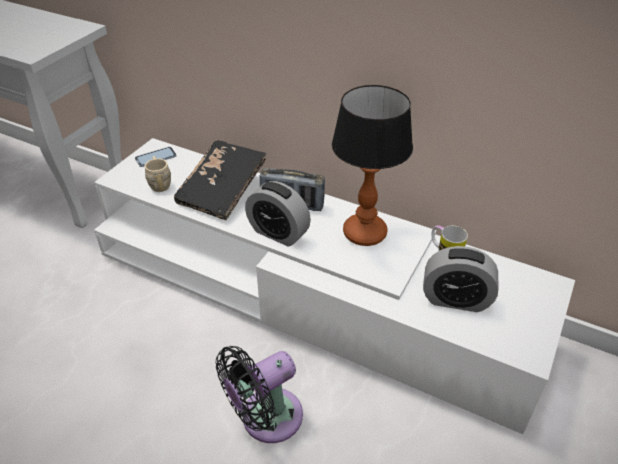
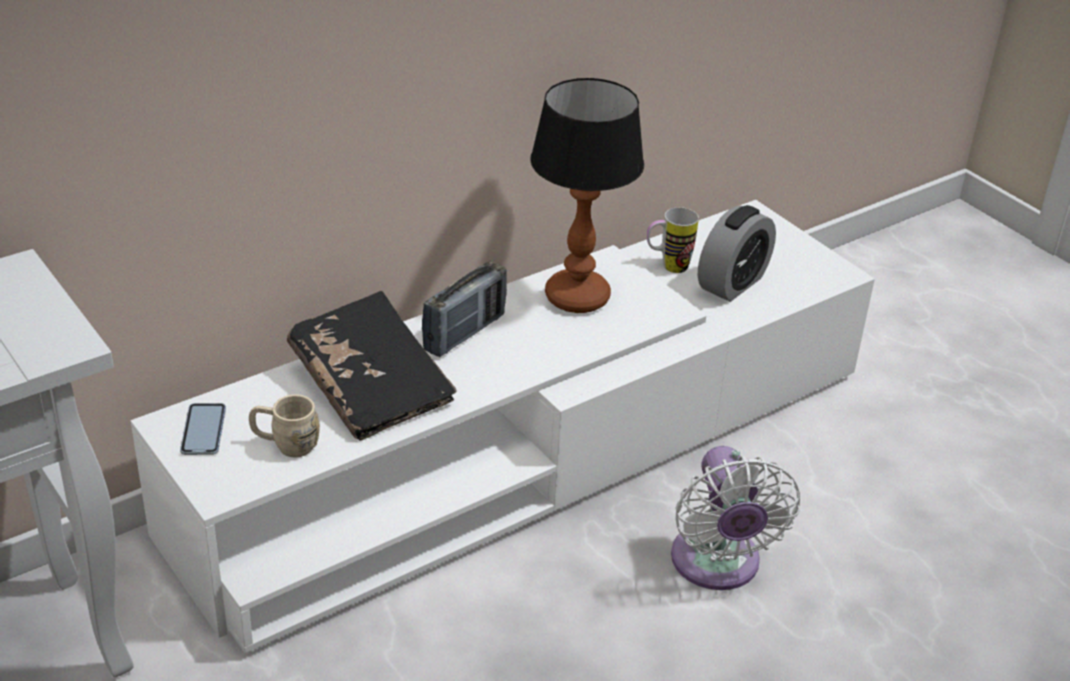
camera: 65 degrees left, 5 degrees down
black fan [216,346,303,443] -> white fan [671,446,800,590]
alarm clock [245,181,311,246] -> none

